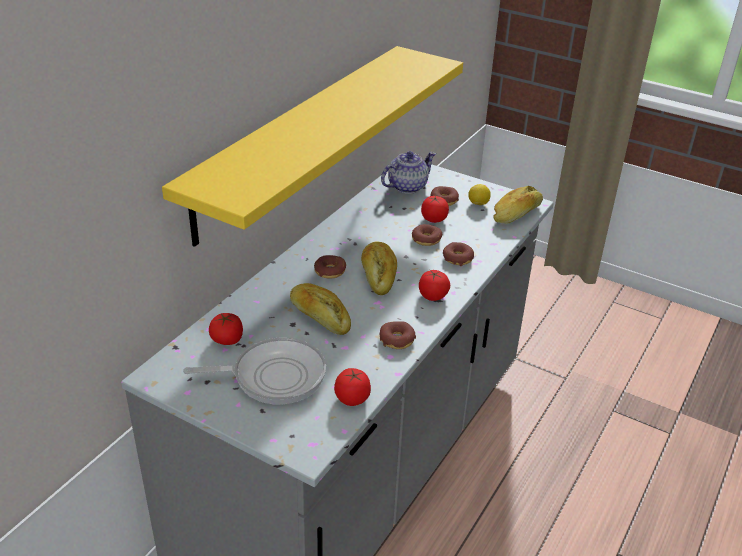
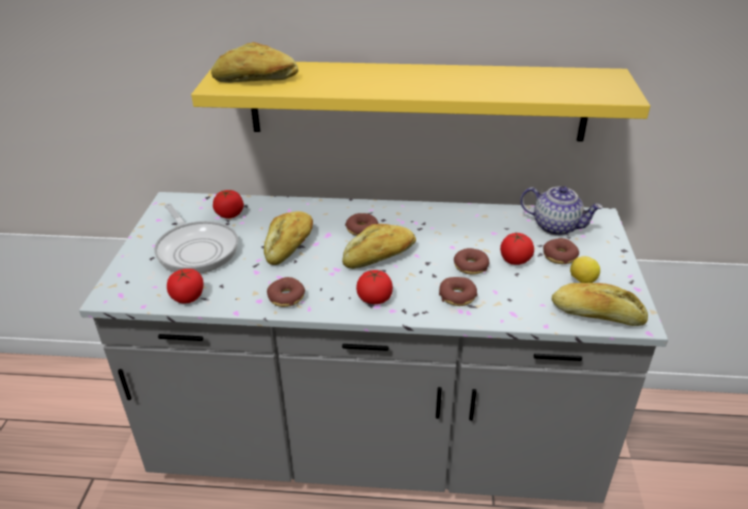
camera: 65 degrees right, 0 degrees up
none -> bread [211,42,298,83]

